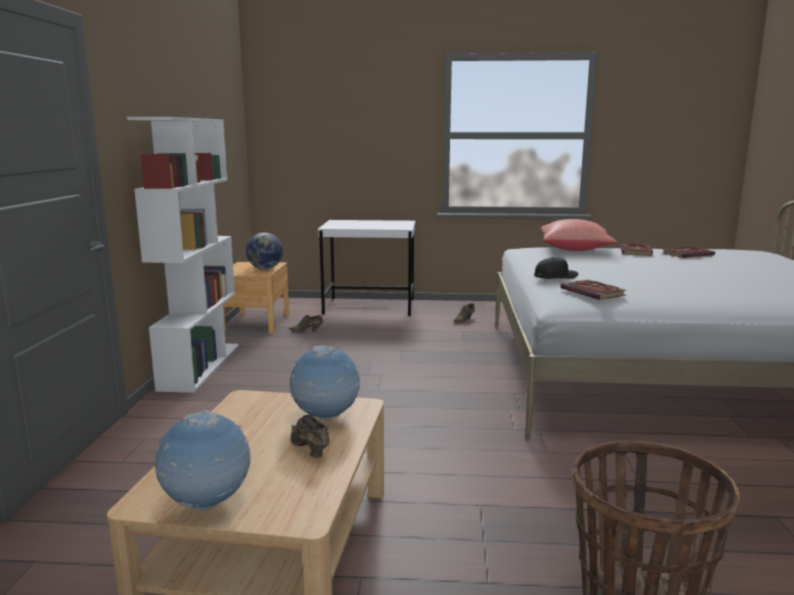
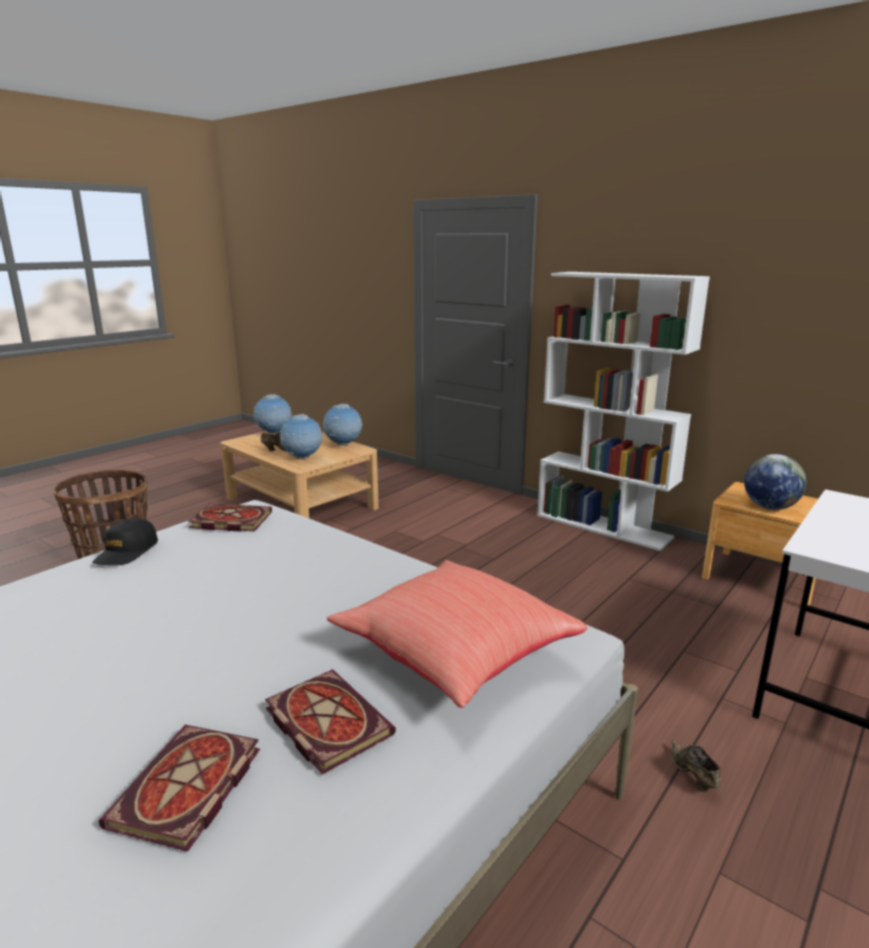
camera: 125 degrees right, 5 degrees up
brown shoe [289,315,323,332] -> none
black cap [534,258,578,279] -> black cap moved to [93,518,158,566]
none -> globe [323,404,363,445]

